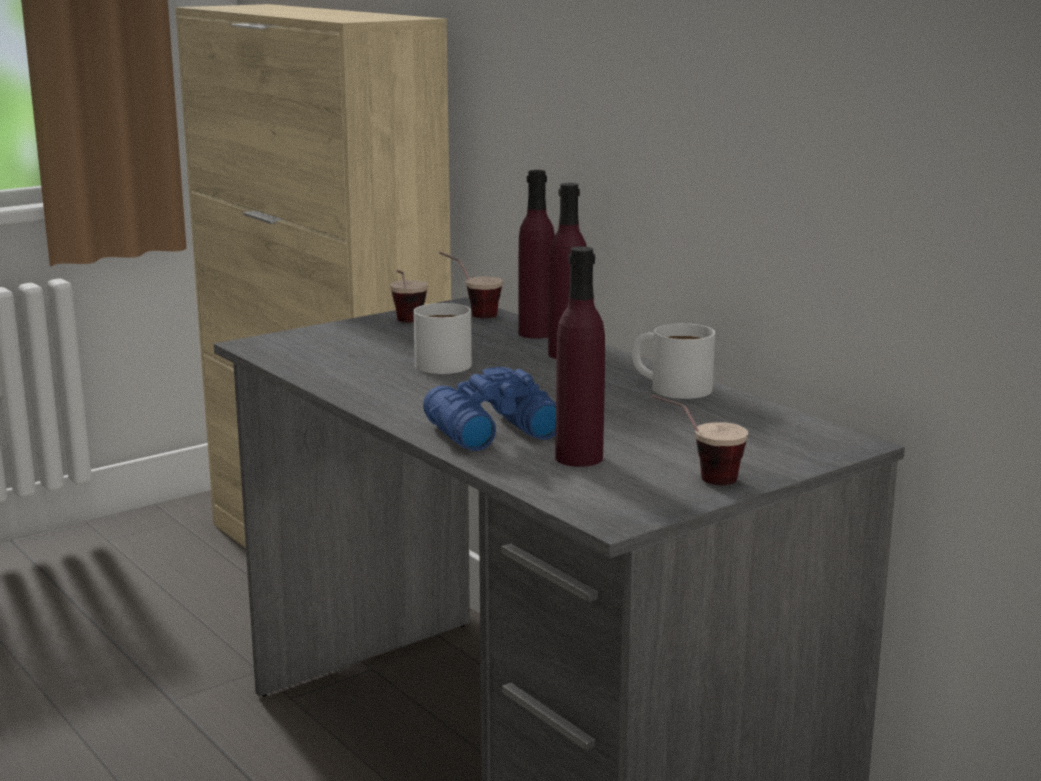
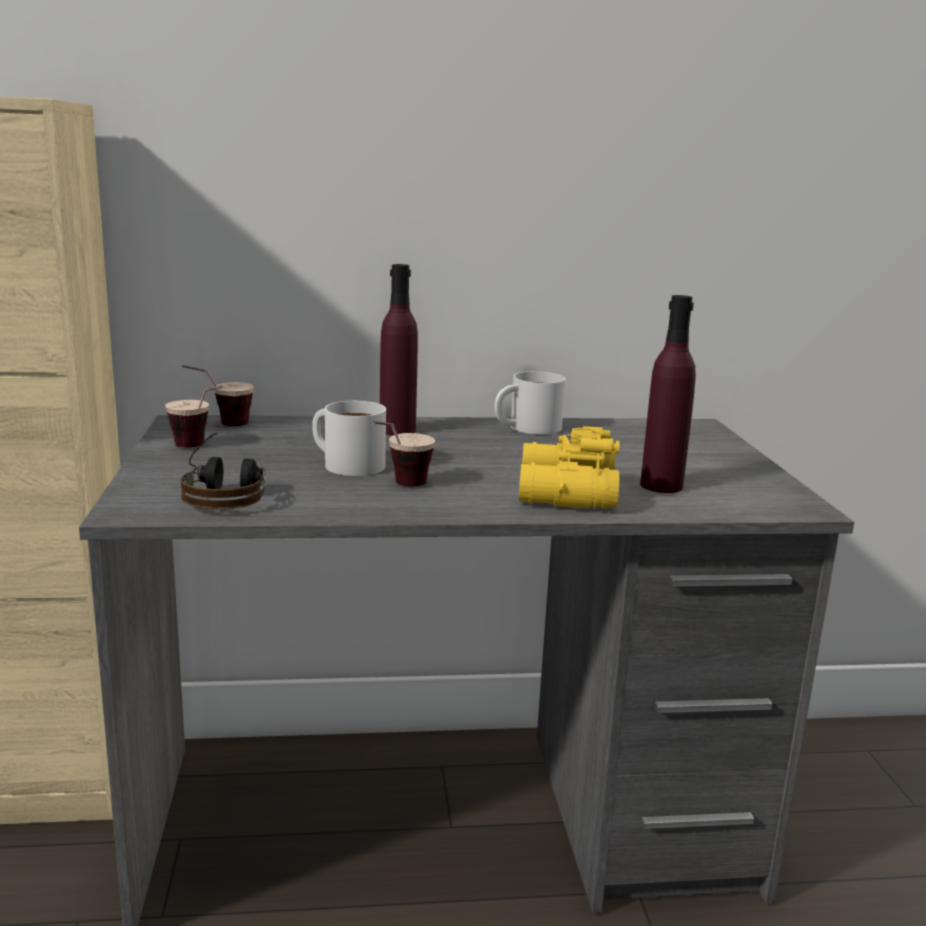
camera: 60 degrees left, 0 degrees up
blue binoculars [423,367,556,451] -> yellow binoculars [519,426,619,509]
purple bottle [518,170,555,339] -> none
cup [651,395,748,485] -> cup moved to [373,421,435,487]
none -> headphones [180,433,267,509]

